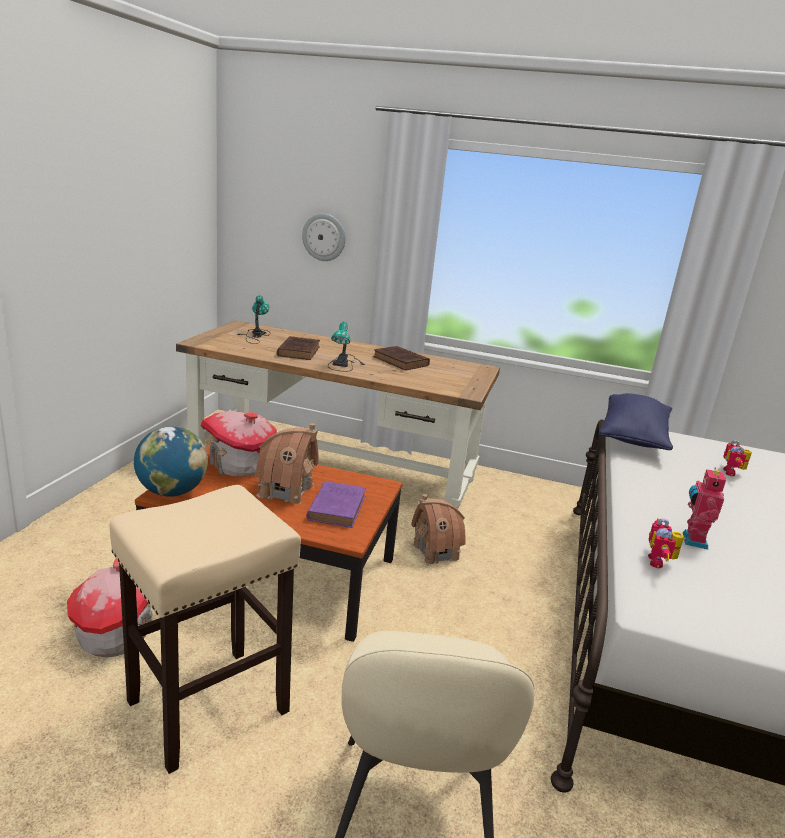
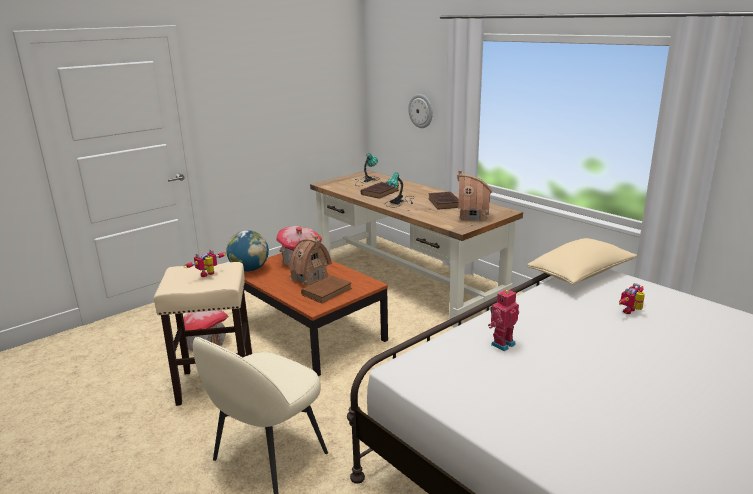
camera: 35 degrees right, 0 degrees up
purple book [306,481,366,528] -> brown book [301,275,352,303]
toy house [411,494,465,566] -> toy house moved to [457,170,493,221]
blue pillow [599,393,673,450] -> beige pillow [527,238,637,285]
toy robot [648,518,684,568] -> toy robot moved to [184,249,226,277]

